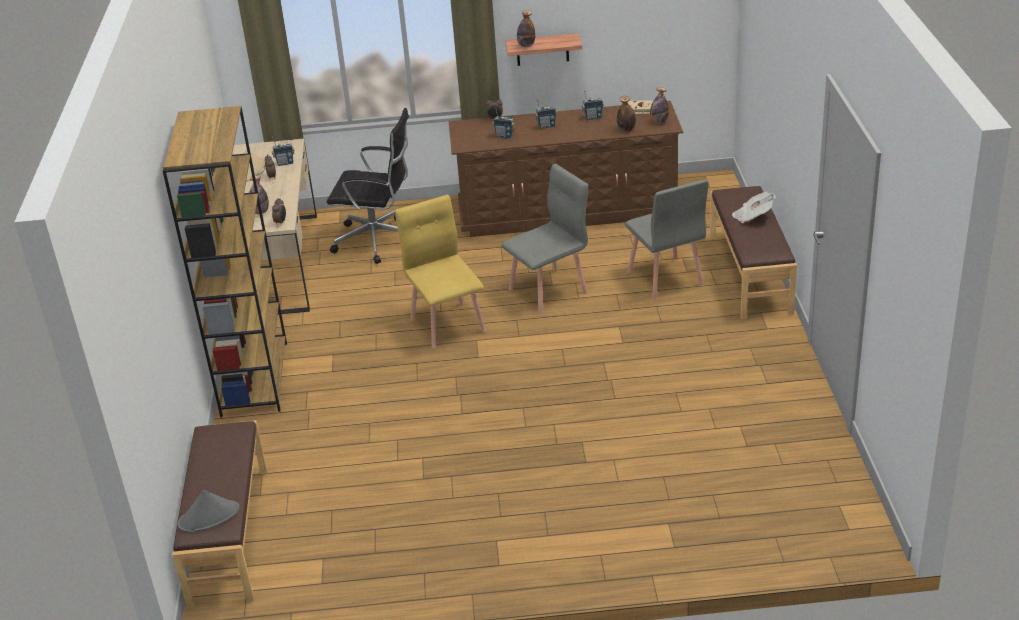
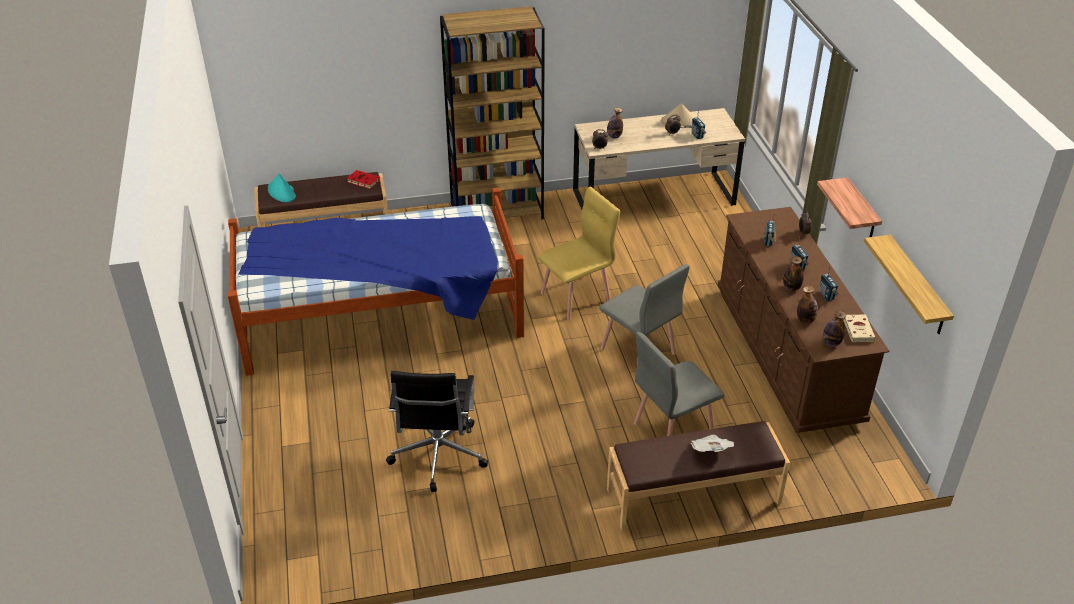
camera: 80 degrees right, 5 degrees up
grey hat [177,490,240,532] -> turquoise hat [268,173,296,202]
black office chair [327,108,409,264] -> black office chair moved to [386,371,488,492]
bottle [517,10,535,47] -> bottle moved to [783,256,804,291]
none -> bed [228,188,524,376]
none -> red book [347,170,380,189]
none -> shelf [864,235,954,334]

